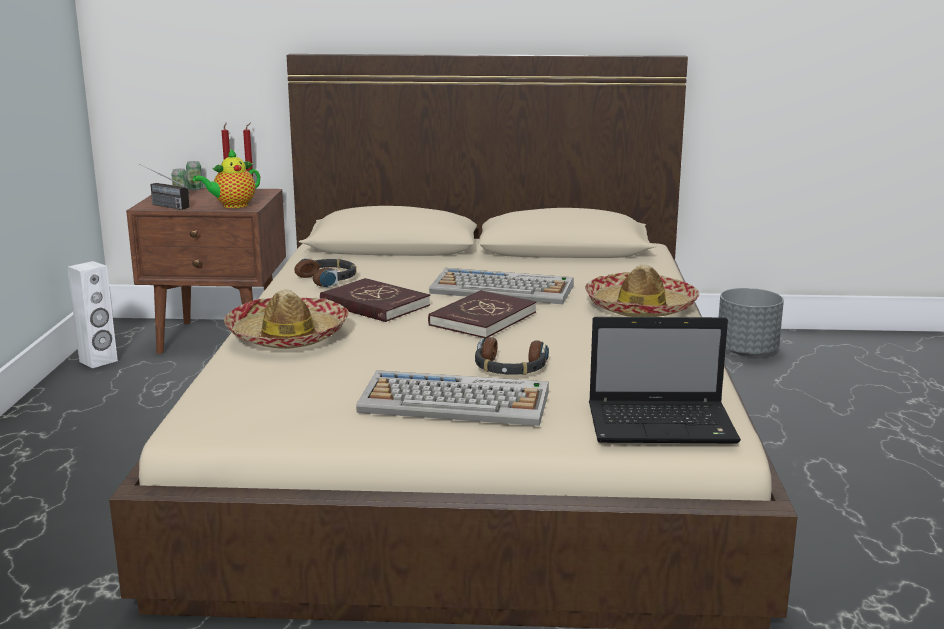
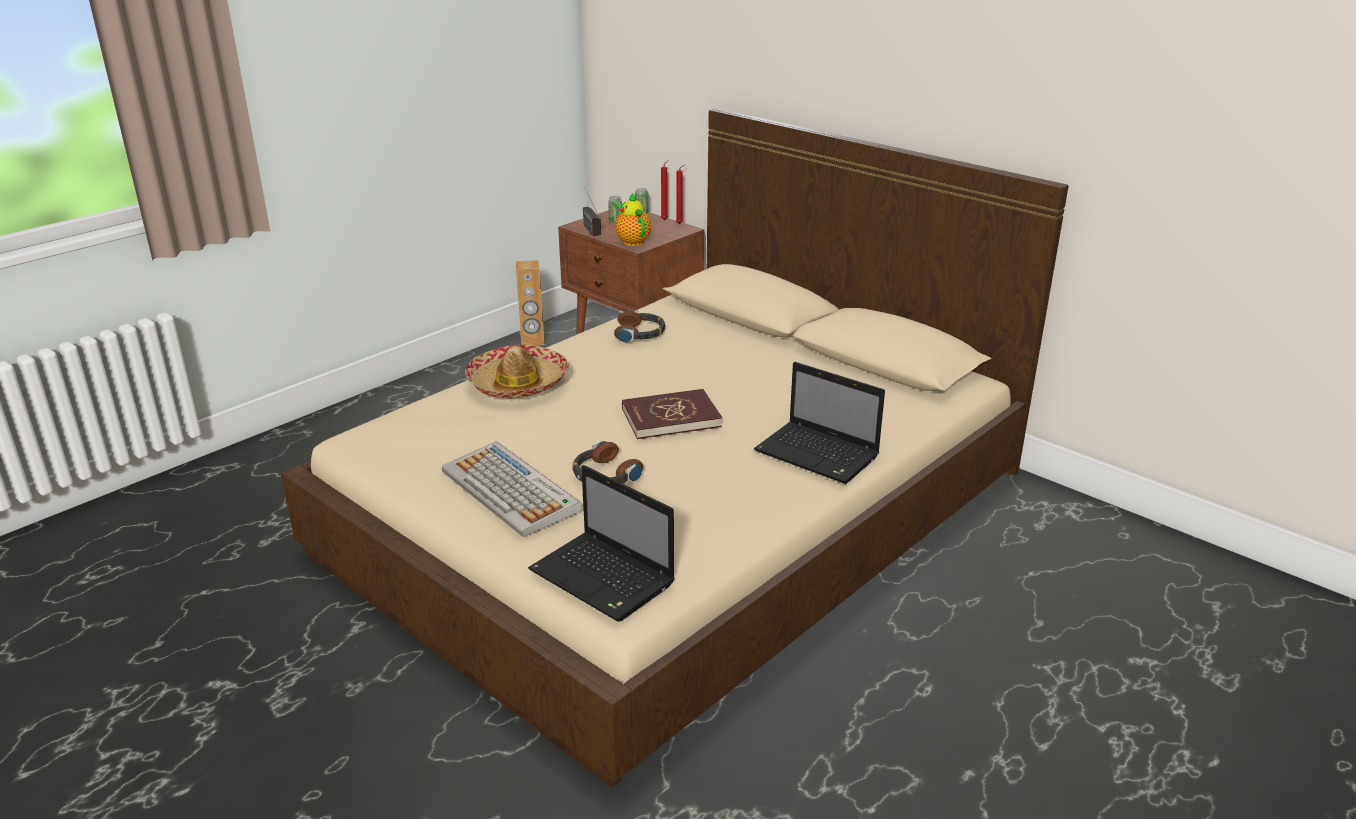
camera: 40 degrees right, 10 degrees up
white speaker [67,261,118,368] -> brown speaker [516,261,545,345]
teapot [193,149,260,208] -> teapot turned 60 degrees clockwise [615,193,651,246]
red book [320,278,430,322] -> none
keyboard [429,268,574,305] -> none
hat [585,264,700,317] -> laptop [754,362,885,484]
grey planter [719,288,784,357] -> none

